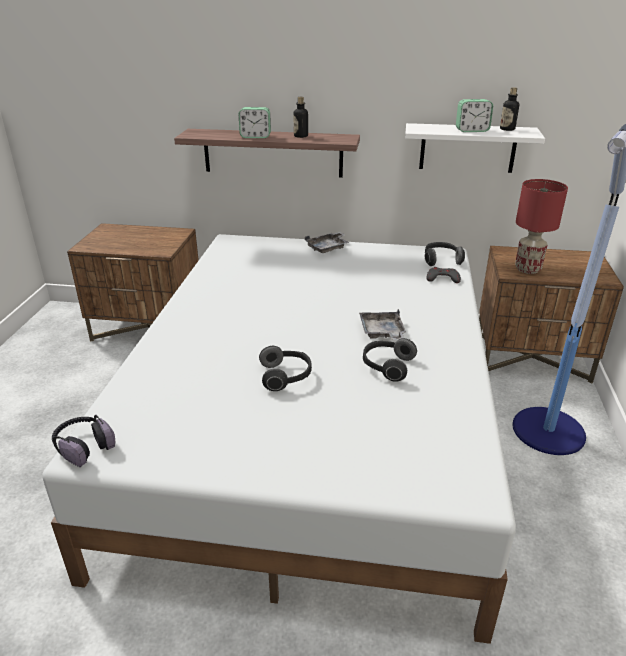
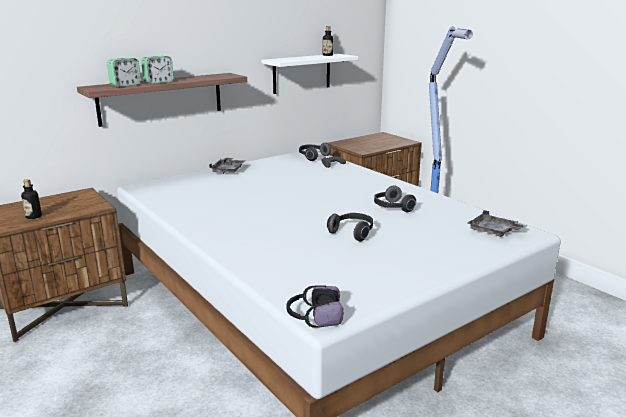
camera: 45 degrees left, 10 degrees down
bottle [293,97,308,138] -> bottle moved to [21,179,42,219]
grey tray [359,309,406,340] -> grey tray moved to [468,210,528,237]
alarm clock [456,99,493,132] -> alarm clock moved to [107,58,141,87]
red table lamp [515,179,568,274] -> none

